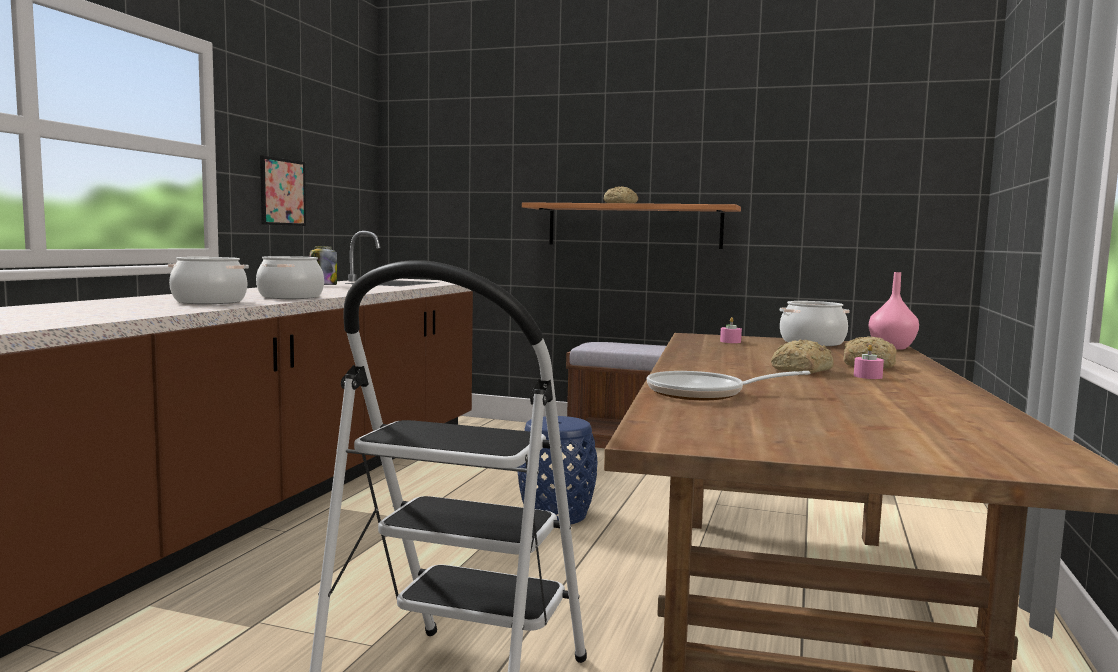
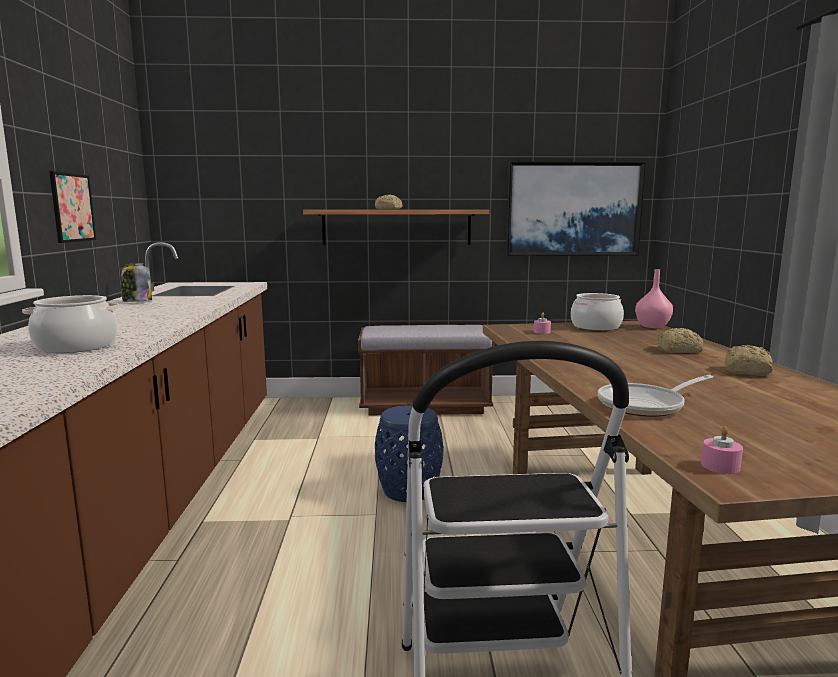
camera: 20 degrees left, 5 degrees up
cooking pot [256,256,324,299] -> none
bread [771,340,834,374] -> bread moved to [725,345,773,376]
pink candle [854,344,884,379] -> pink candle moved to [701,426,743,474]
none -> picture [506,161,646,256]

